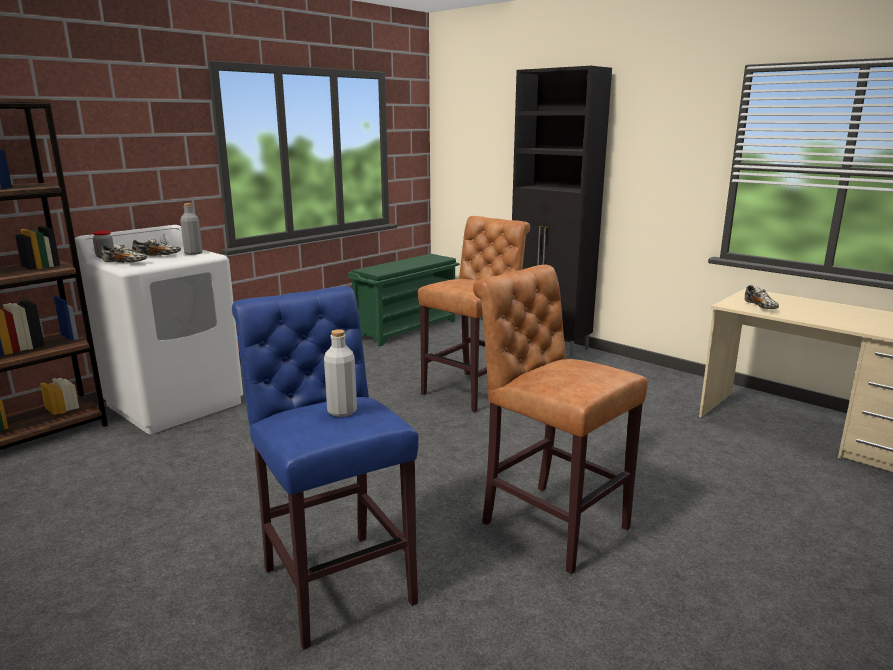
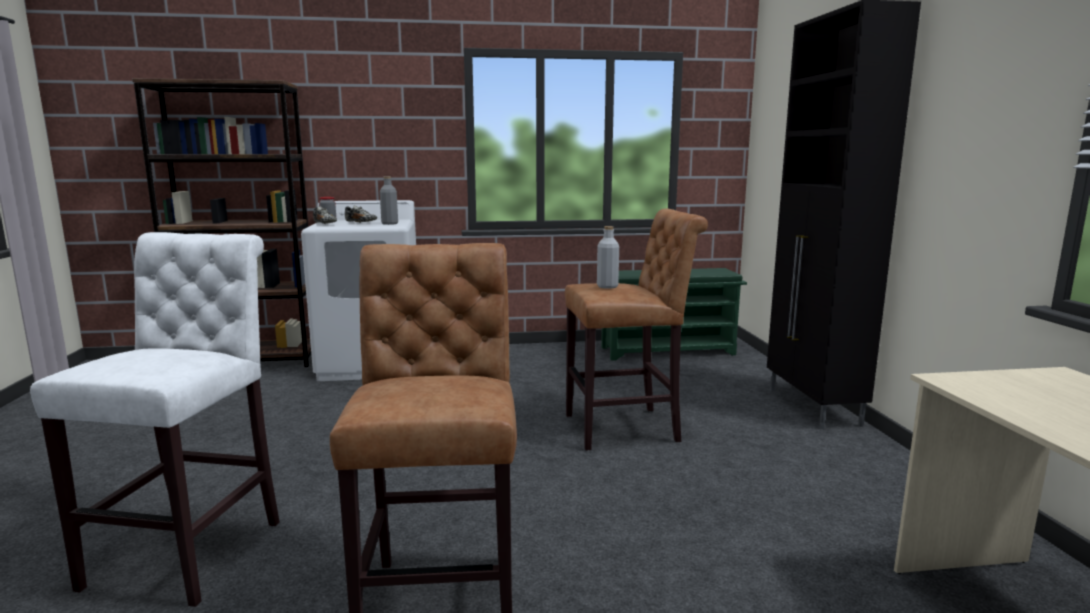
camera: 40 degrees right, 5 degrees down
blue stool [232,286,418,650] -> white stool [30,232,280,607]
grey bottle [324,329,357,417] -> grey bottle moved to [597,226,619,289]
shoe [745,285,779,309] -> none

